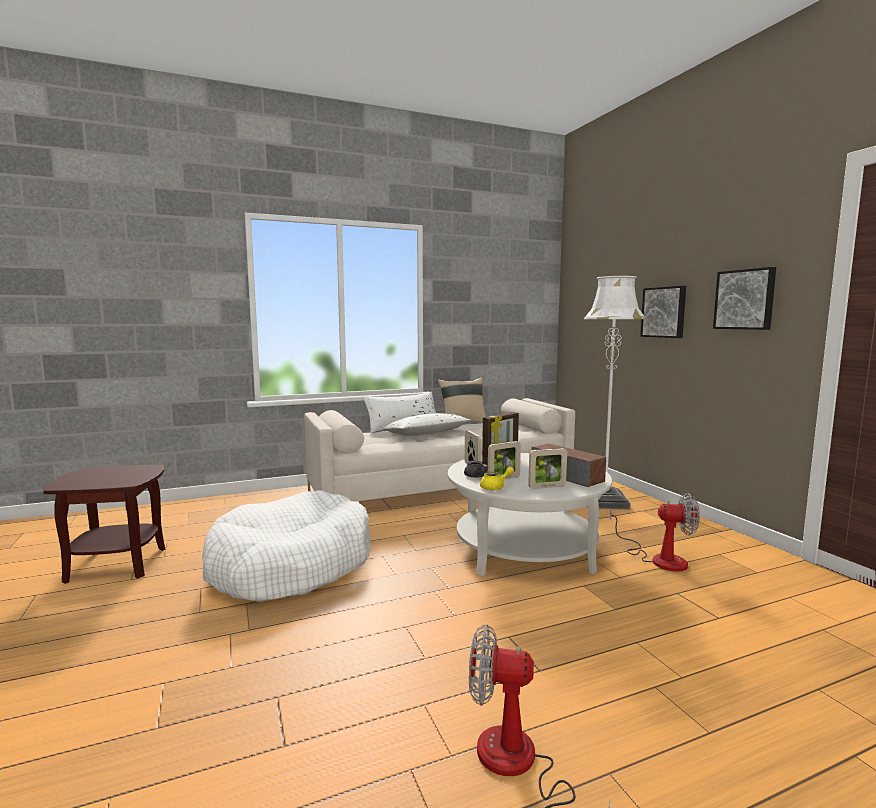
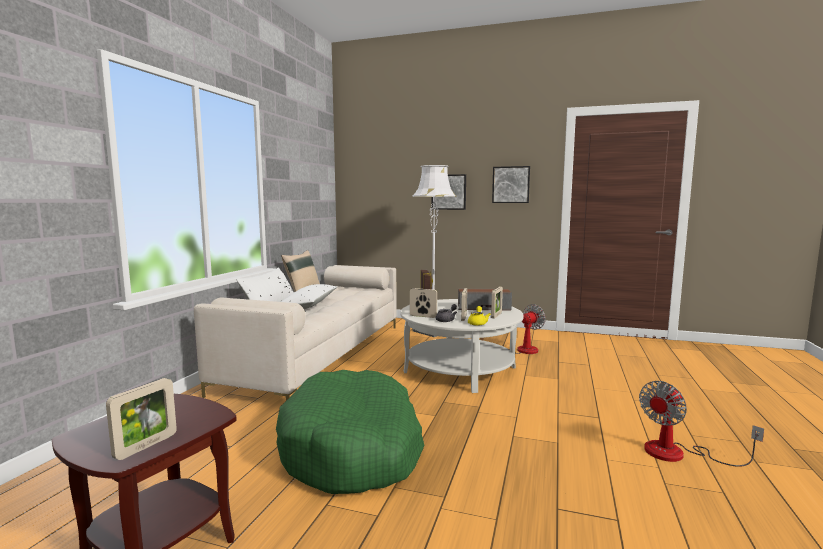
camera: 50 degrees left, 0 degrees up
white dog bed [202,490,371,602] -> green dog bed [276,370,424,494]
none -> picture frame [106,378,177,460]

